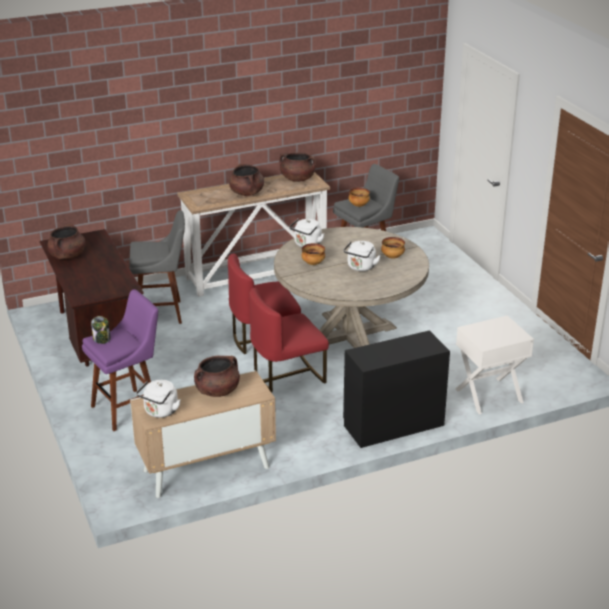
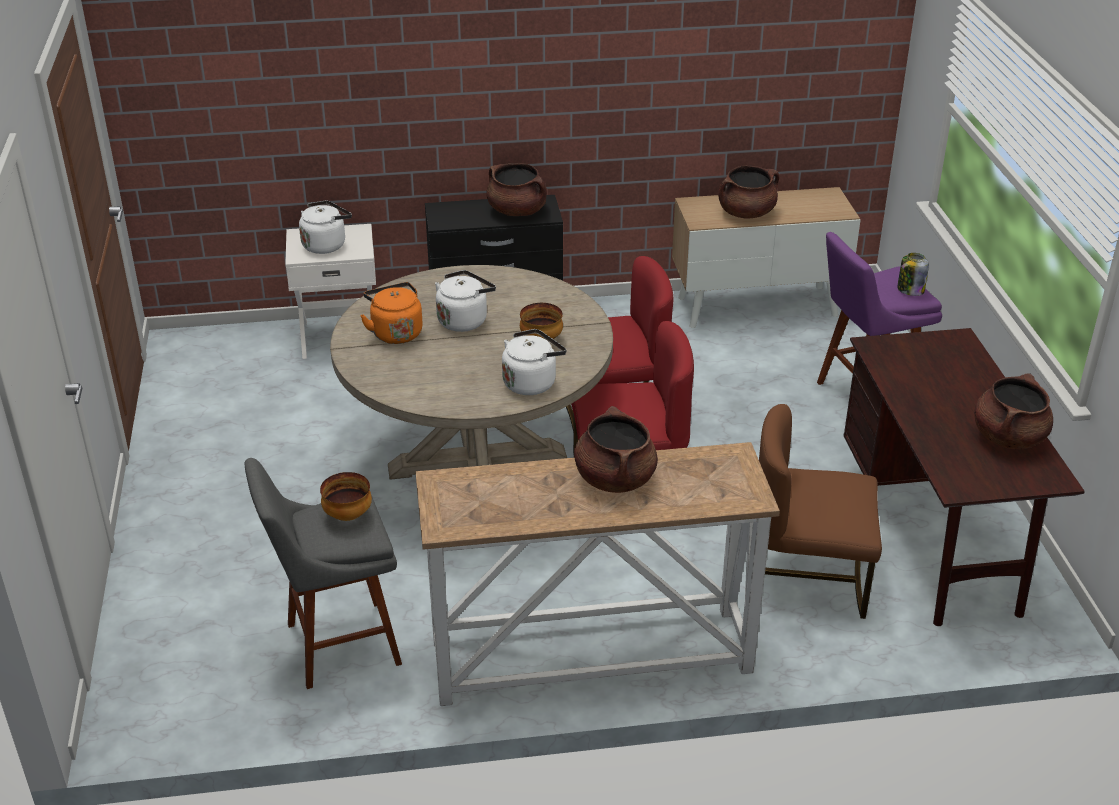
camera: 165 degrees left, 5 degrees up
grey stool [129,210,185,324] -> brown chair [759,404,882,619]
white kettle [136,380,180,418] -> white kettle moved to [299,201,352,254]
brown cooking pot [279,152,316,182] -> brown cooking pot moved to [486,163,547,216]
bowl [381,237,405,259] -> orange kettle [360,282,423,344]

